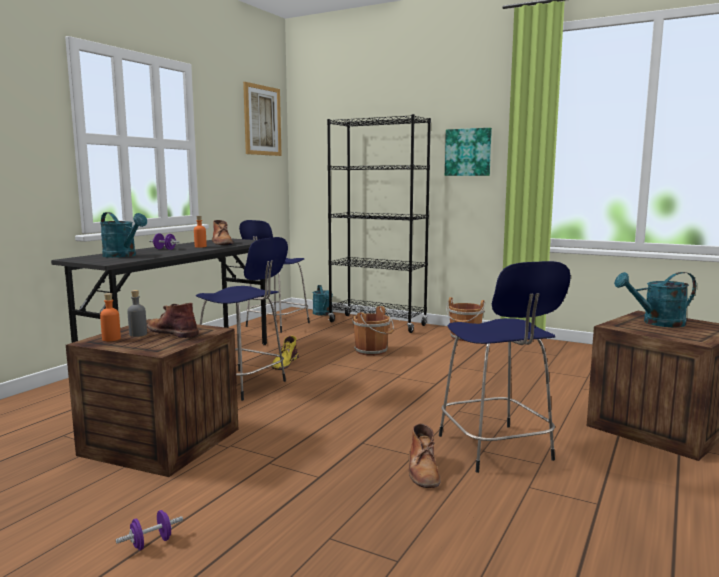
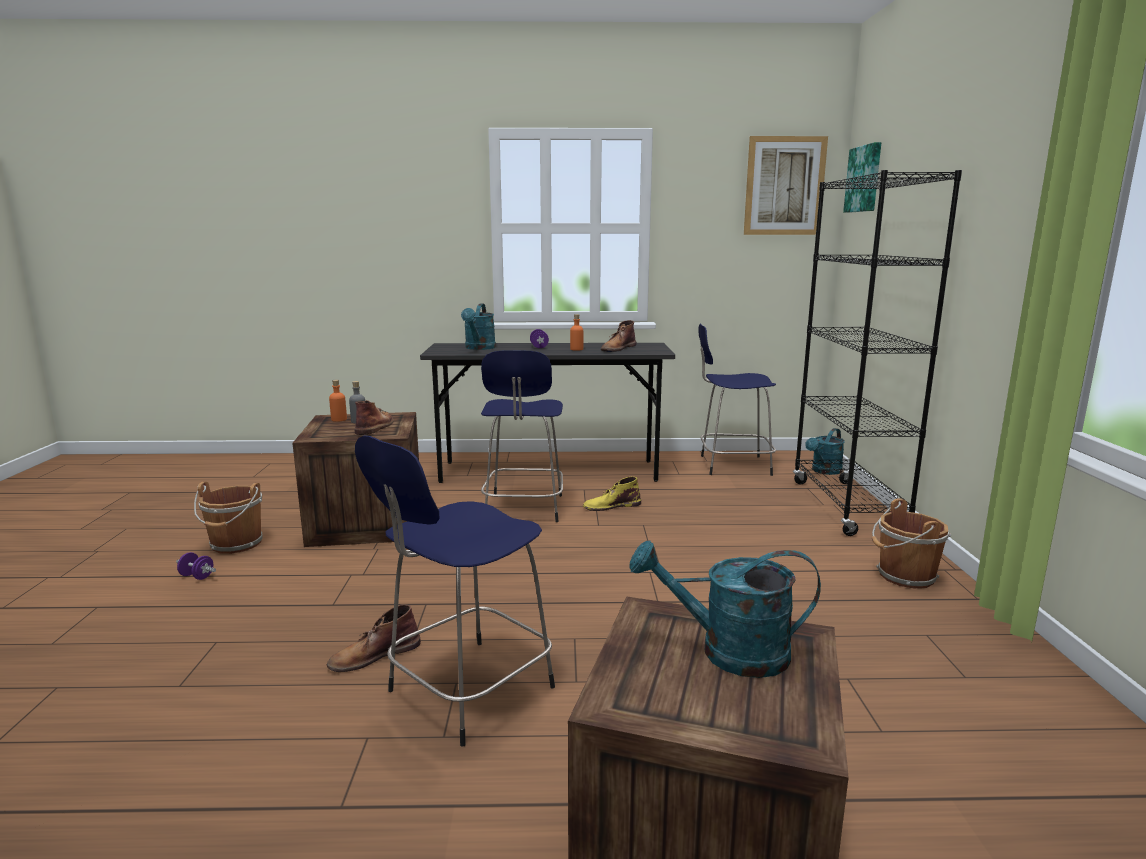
camera: 60 degrees right, 5 degrees up
brown bucket [352,306,394,356] -> brown bucket moved to [194,482,263,554]
picture [445,128,492,176] -> picture moved to [843,142,882,213]
turquoise watering can [614,272,696,327] -> turquoise watering can turned 45 degrees counterclockwise [629,540,821,678]

